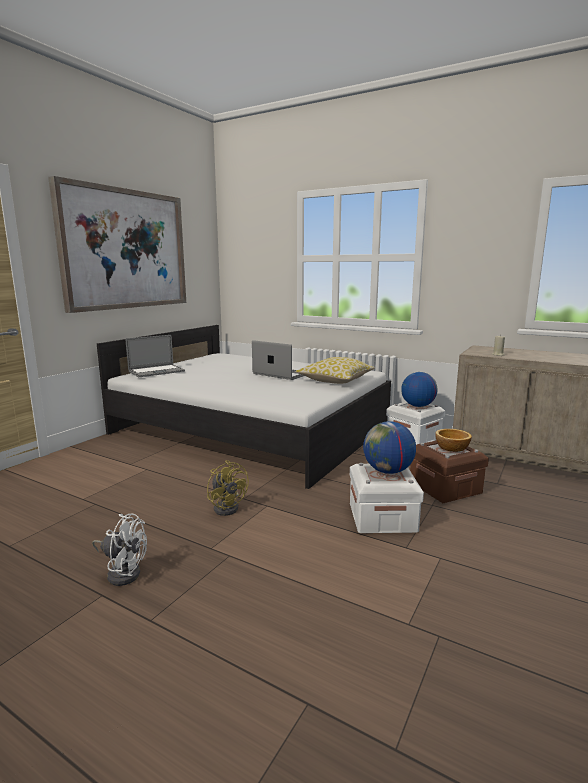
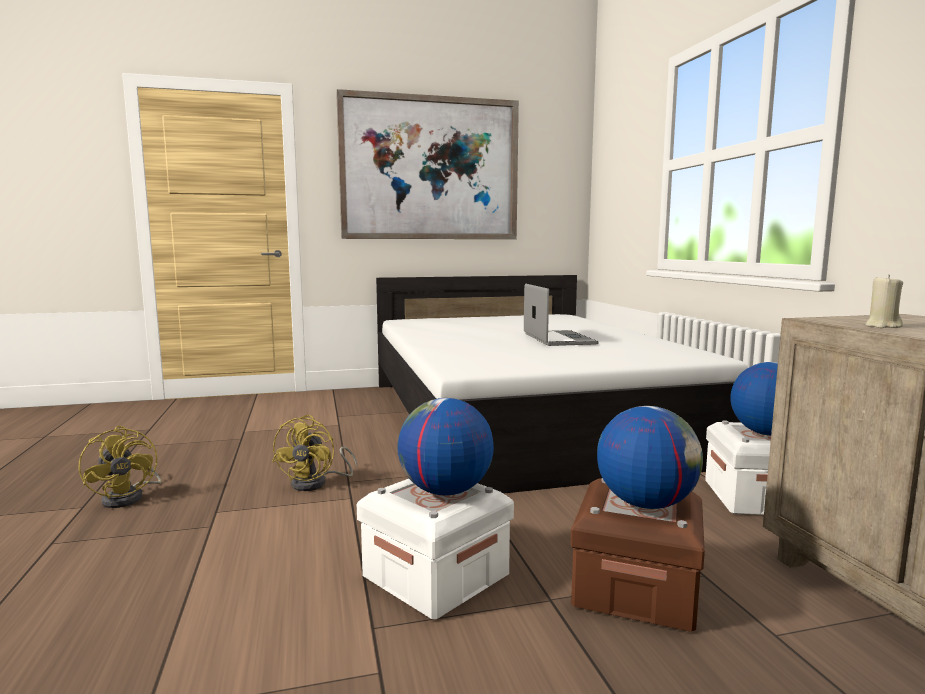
camera: 45 degrees right, 5 degrees down
white fan [92,513,147,586] -> yellow fan [78,426,161,508]
laptop [125,335,185,377] -> none
pillow [295,357,375,384] -> none
bowl [435,429,472,452] -> globe [597,406,703,509]

